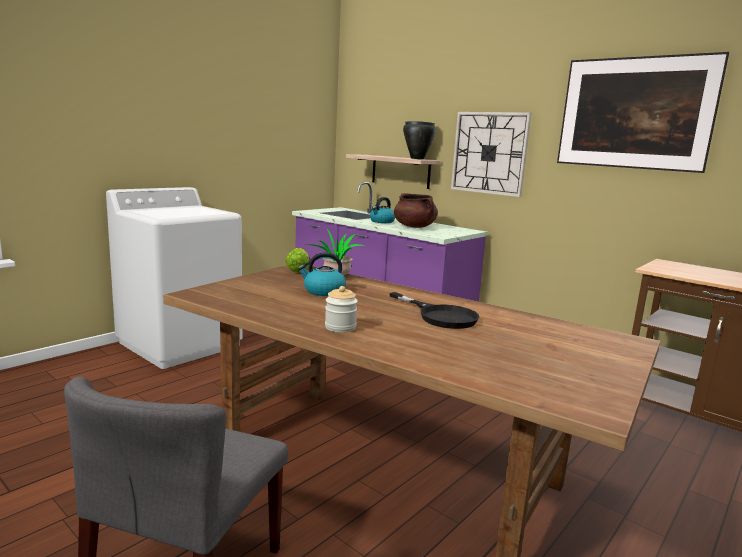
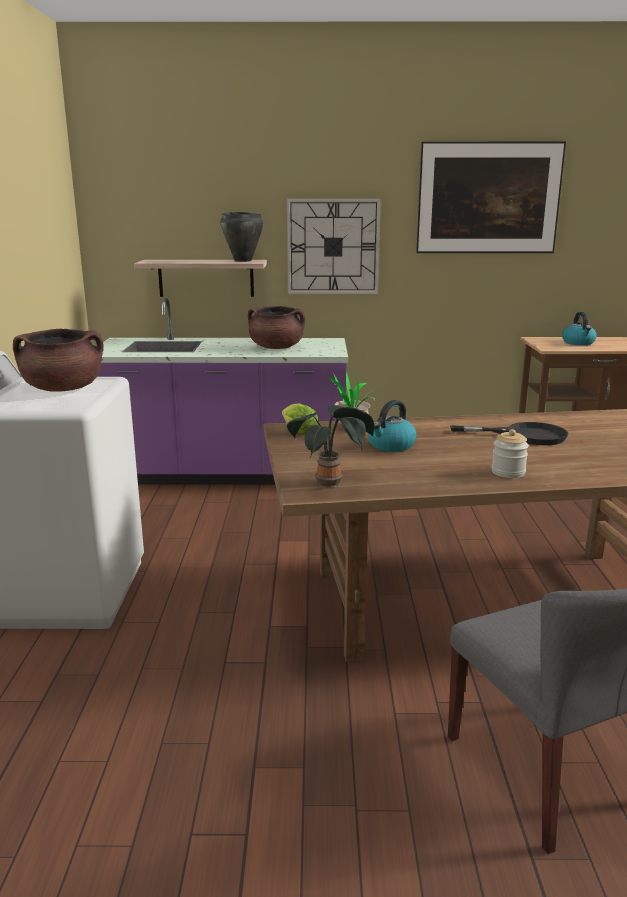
camera: 40 degrees left, 5 degrees up
kettle [370,197,395,223] -> kettle moved to [562,312,597,345]
none -> brown cooking pot [13,328,104,392]
none -> potted plant [287,405,374,487]

